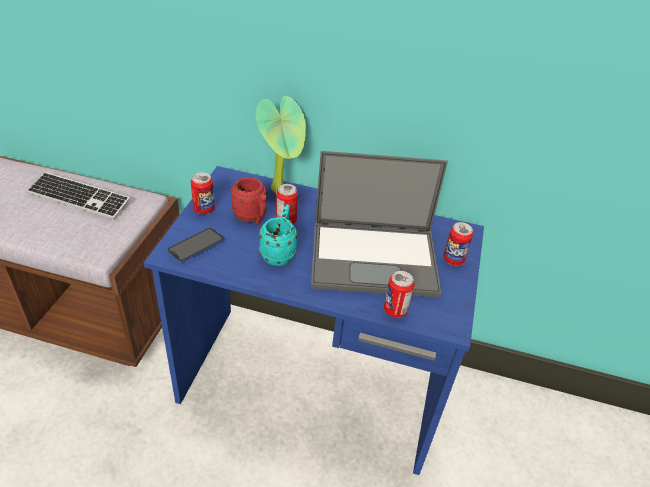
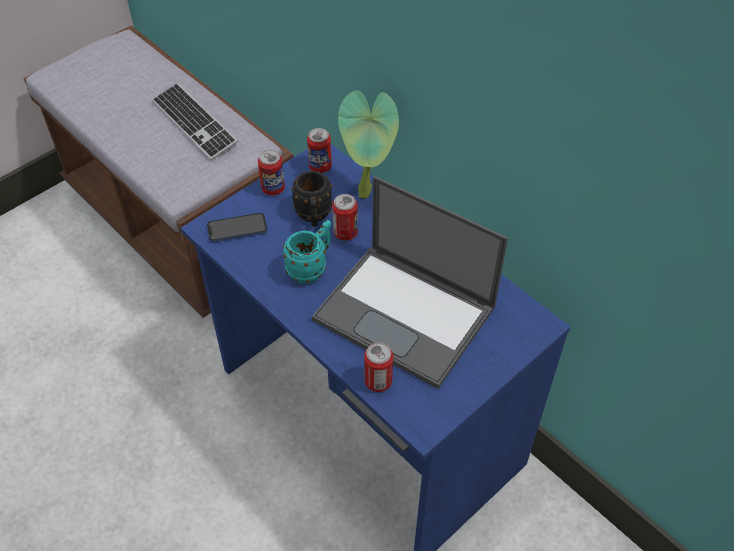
camera: 35 degrees right, 10 degrees up
red mug [231,177,267,224] -> black mug [291,171,333,226]
can [443,222,473,266] -> can moved to [307,128,332,173]

